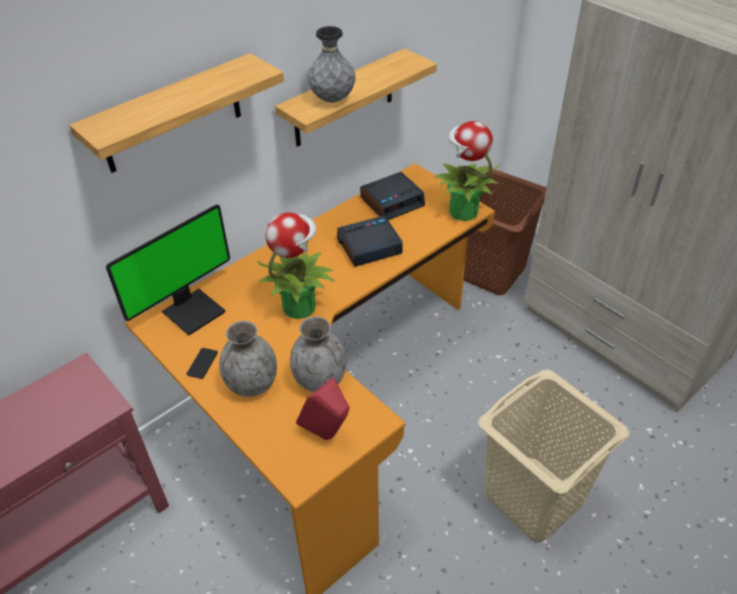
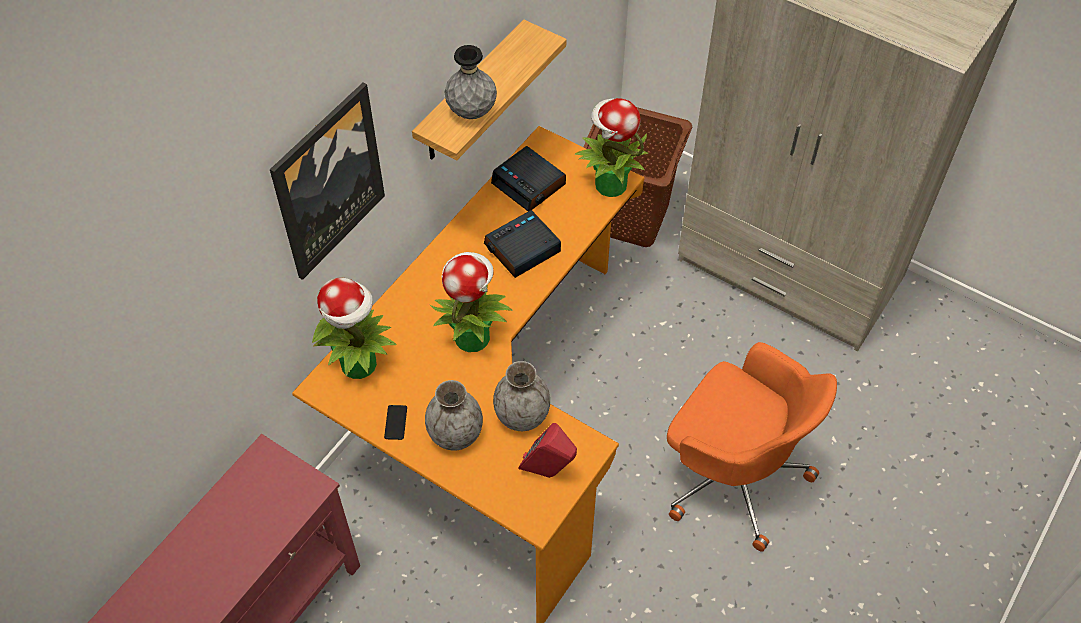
camera: 15 degrees left, 10 degrees up
shelf [69,53,284,173] -> picture [270,82,385,280]
monitor [106,204,230,335] -> potted plant [312,278,396,379]
alarm clock [360,172,425,220] -> alarm clock turned 90 degrees clockwise [491,146,566,211]
beige laundry basket [478,370,630,543] -> orange office chair [667,342,837,552]

